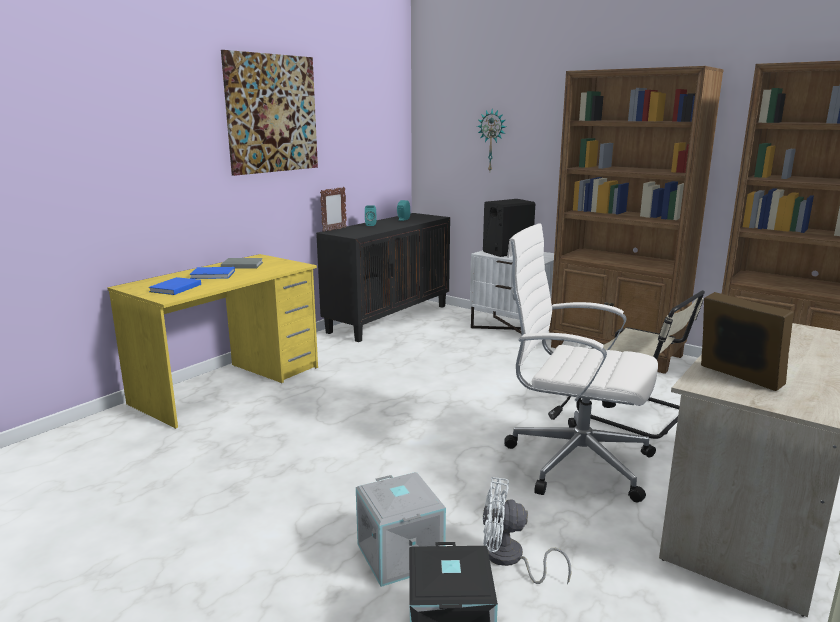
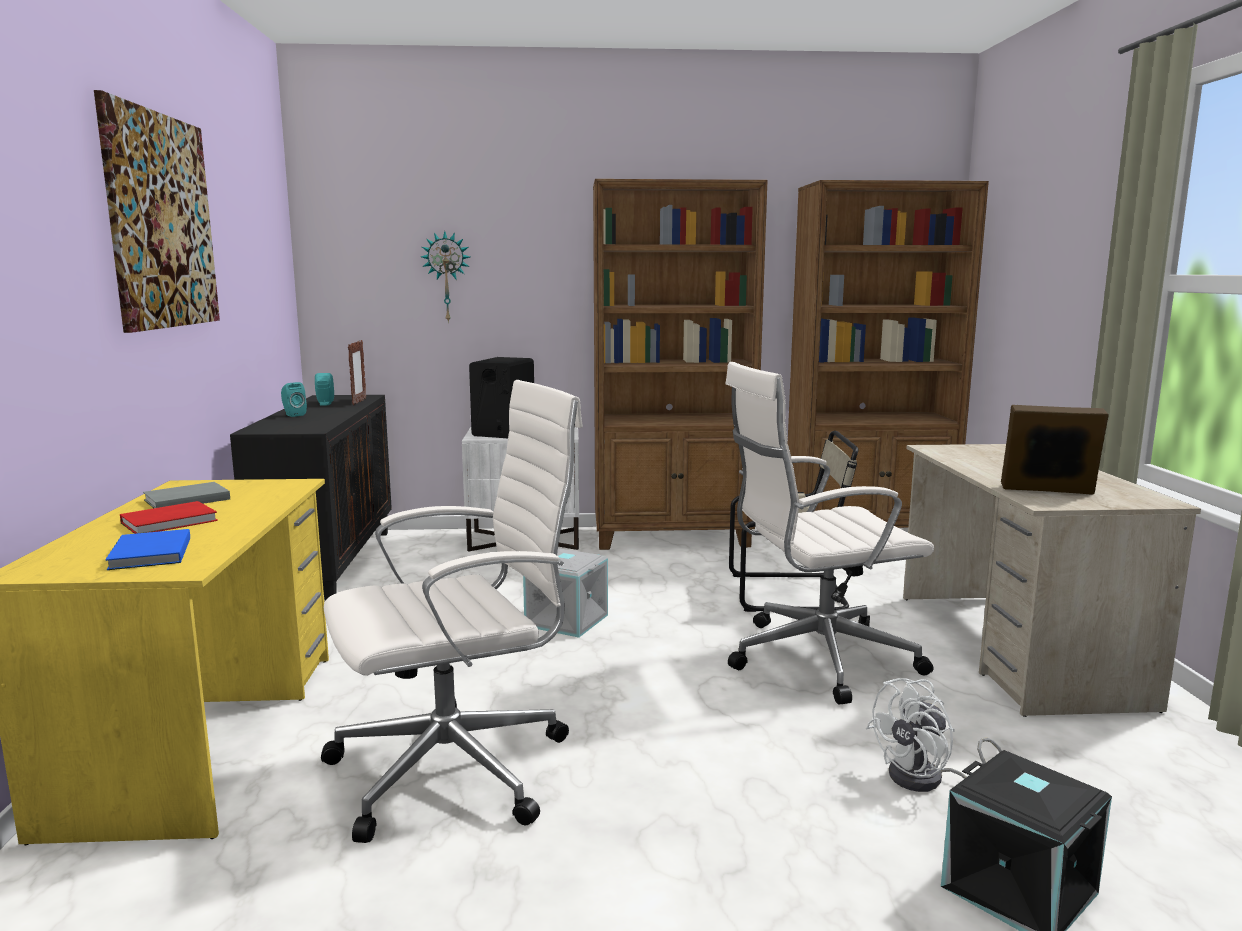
camera: 40 degrees left, 5 degrees down
blue book [189,267,235,279] -> red book [120,501,218,534]
picture frame [320,187,347,232] -> picture frame moved to [348,340,366,405]
grey storage box [356,472,446,587] -> grey storage box moved to [523,548,608,638]
none -> white office chair [321,380,583,843]

